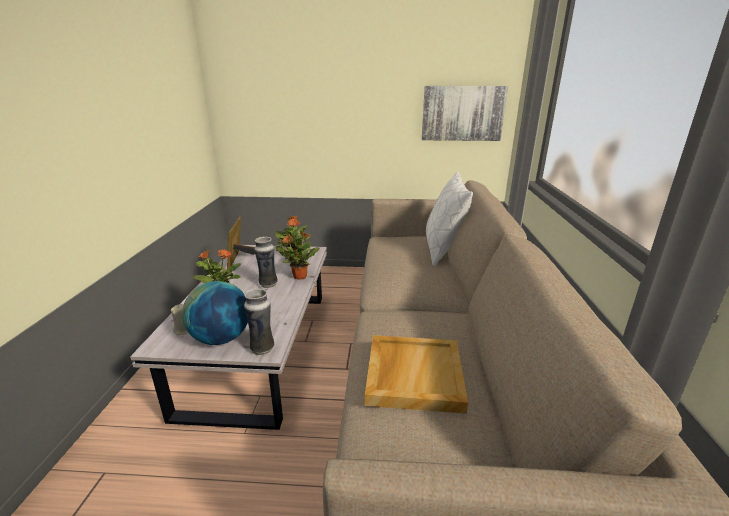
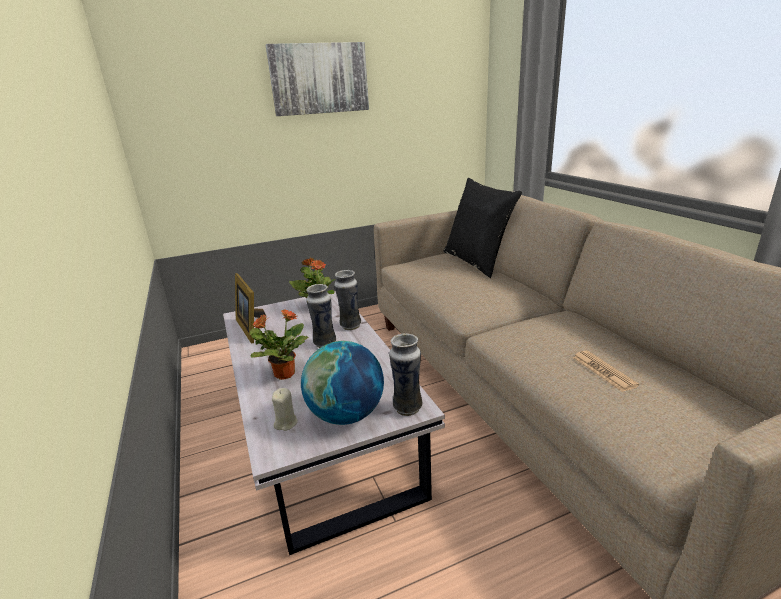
camera: 25 degrees left, 0 degrees up
potted plant [276,231,320,280] -> vase [334,270,361,330]
beige tray [365,335,468,414] -> newspaper [572,351,639,392]
picture [422,86,508,141] -> picture moved to [266,42,369,116]
white pillow [426,172,473,267] -> black pillow [444,178,522,278]

